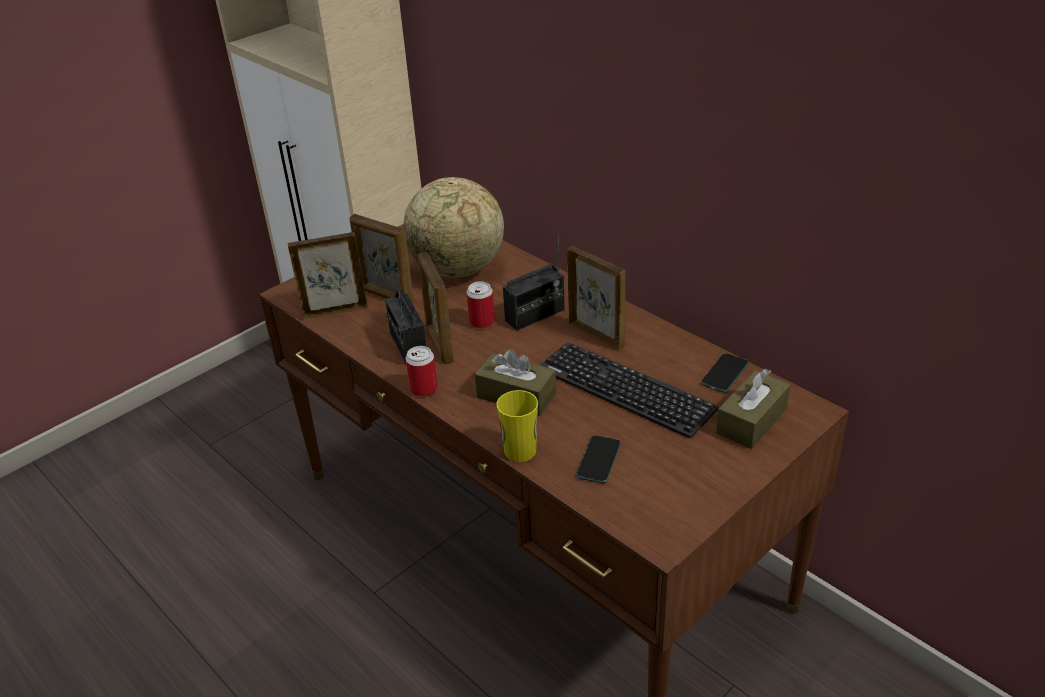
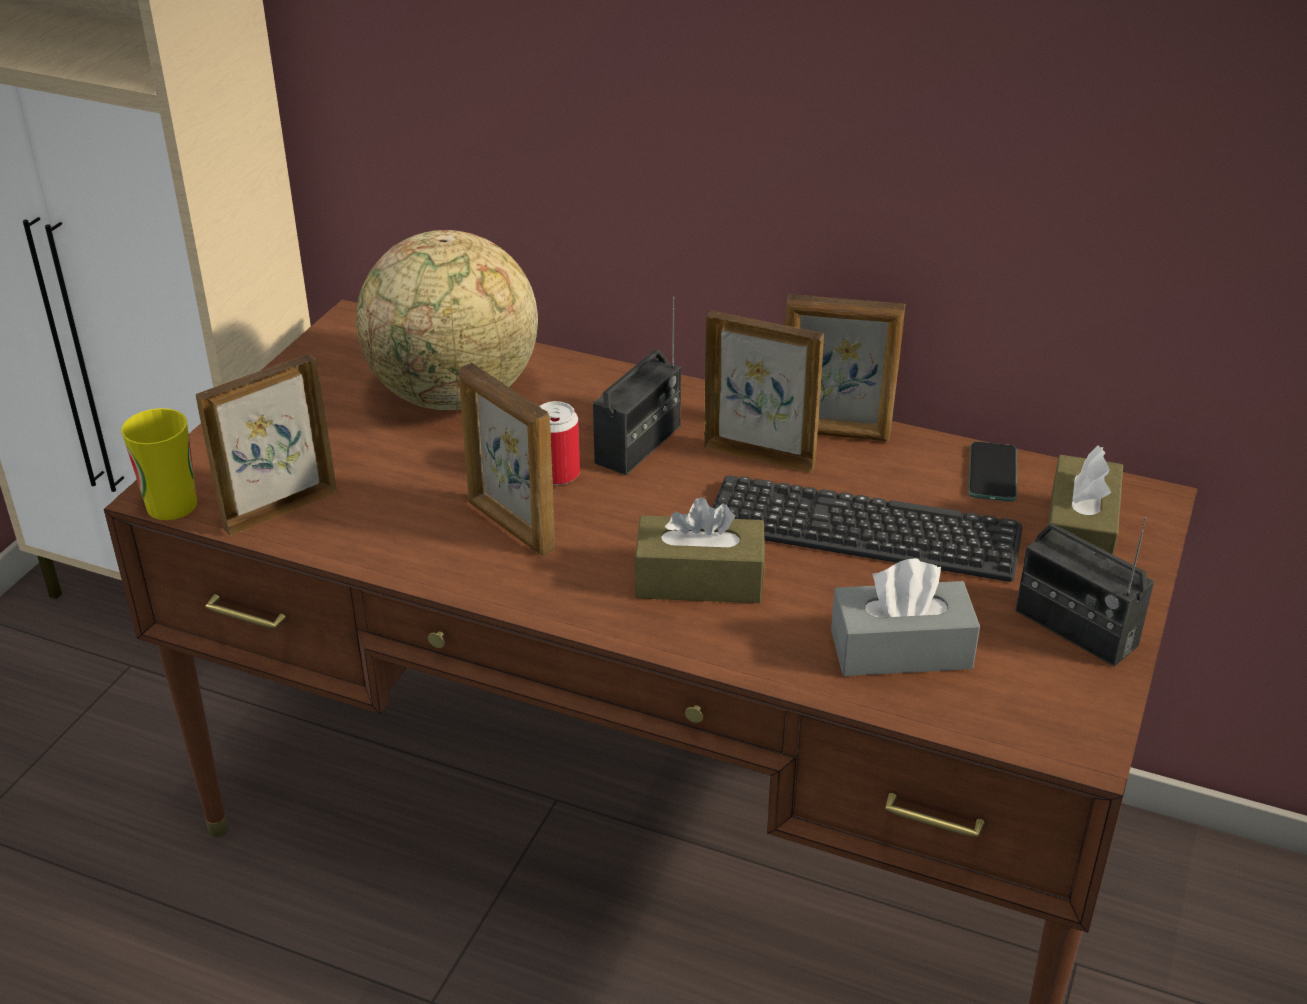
camera: 25 degrees left, 0 degrees up
picture frame [349,214,414,303] -> picture frame moved to [785,294,905,441]
radio [385,286,427,364] -> radio moved to [1015,517,1154,667]
can [405,346,438,397] -> none
cup [497,390,538,462] -> cup moved to [121,408,197,520]
phone [576,435,621,483] -> grey tissue box [831,558,980,676]

